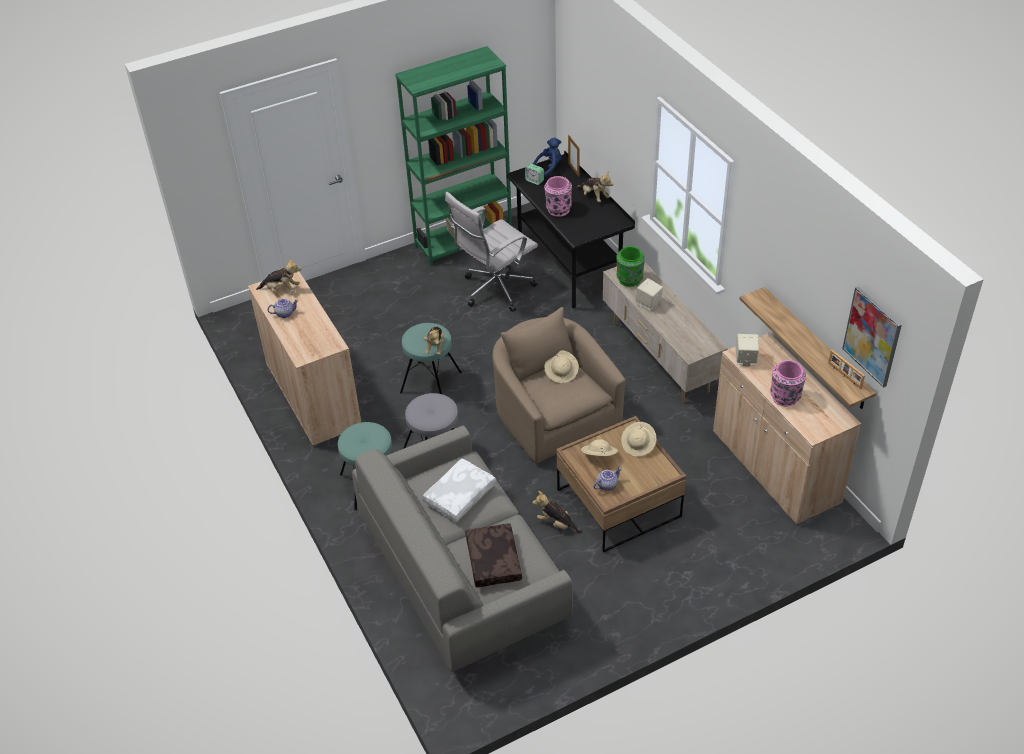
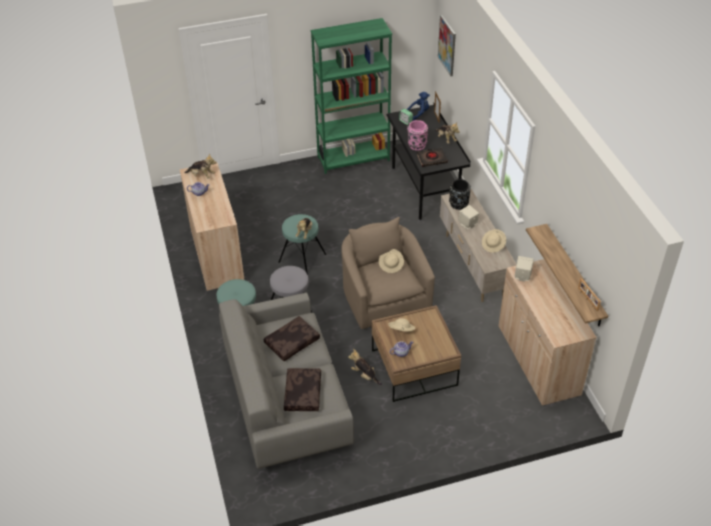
camera: 10 degrees right, 0 degrees up
white pillow [422,458,496,522] -> brown pillow [264,316,320,361]
white office chair [445,192,538,312] -> none
green vase [616,246,645,287] -> black vase [449,179,471,210]
beige hat [621,422,656,457] -> beige hat moved to [482,229,506,253]
pink vase [770,360,806,406] -> none
picture [842,287,902,388] -> picture moved to [438,15,456,76]
none -> black book [417,148,448,167]

